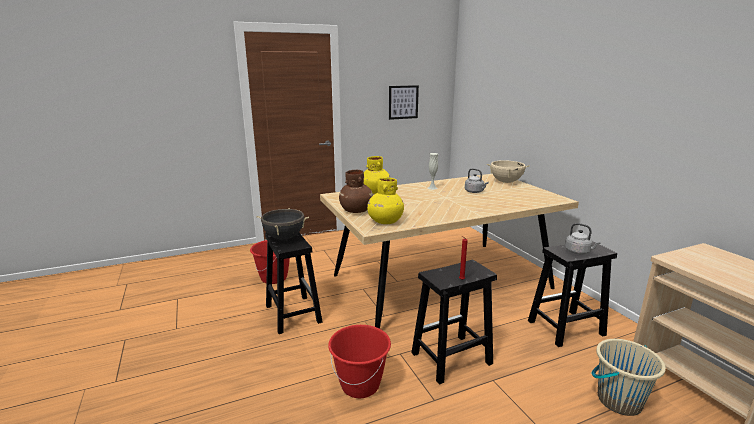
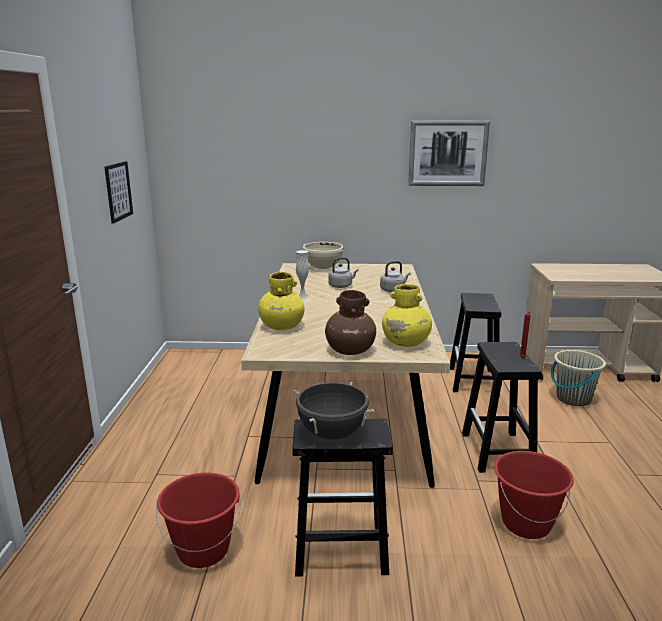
camera: 65 degrees left, 0 degrees up
grey kettle [565,223,601,255] -> grey kettle moved to [380,261,411,292]
none -> picture [408,121,490,186]

